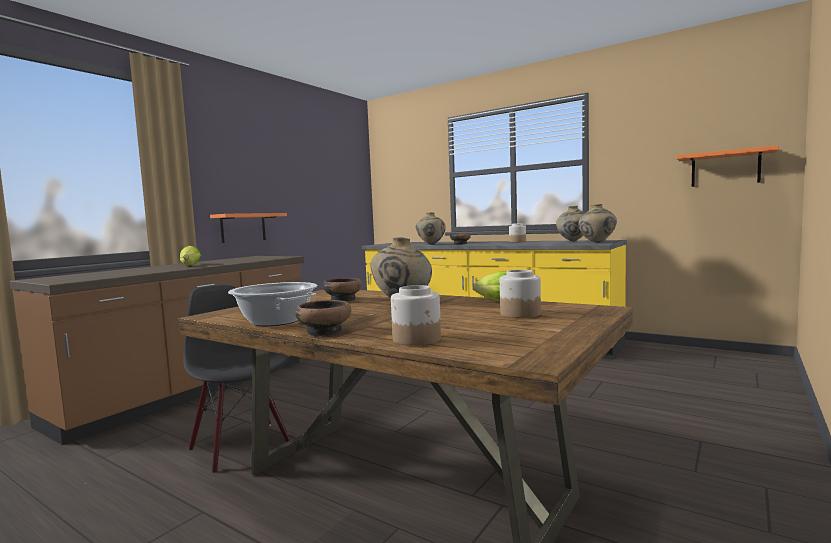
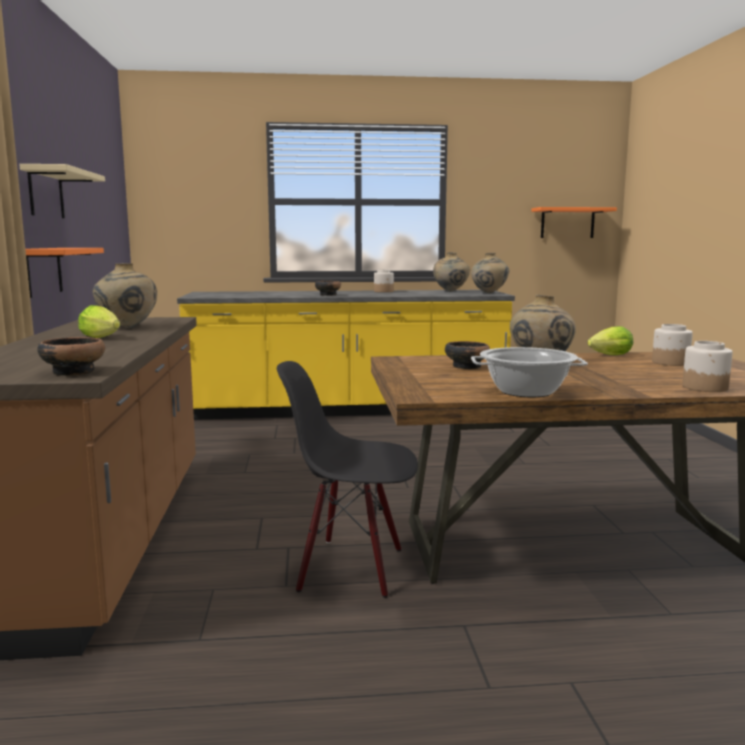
camera: 40 degrees left, 5 degrees up
bowl [295,300,351,336] -> bowl moved to [37,337,105,376]
beige vase [416,213,446,245] -> beige vase moved to [93,263,157,328]
none -> beige shelf [19,164,105,218]

